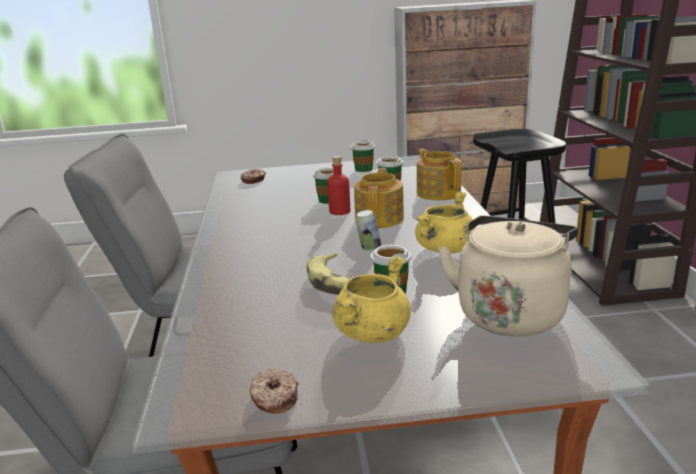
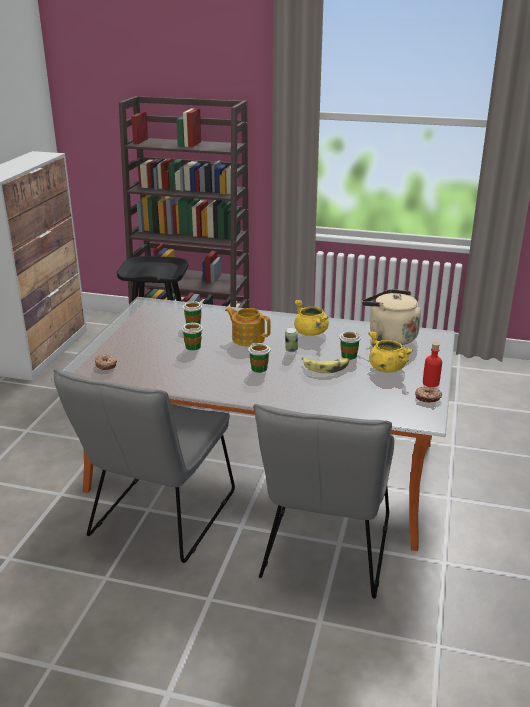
camera: 70 degrees left, 5 degrees up
red bottle [327,155,350,215] -> red bottle moved to [423,342,442,387]
cup [351,140,375,172] -> cup moved to [248,343,270,373]
teapot [417,149,461,201] -> none

